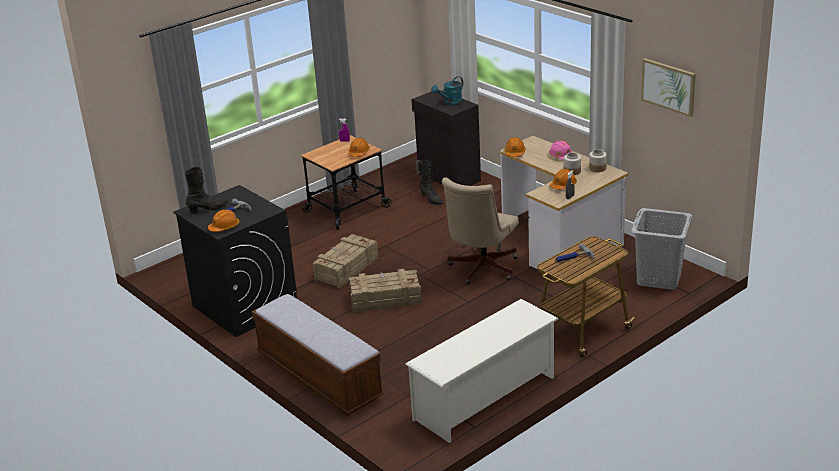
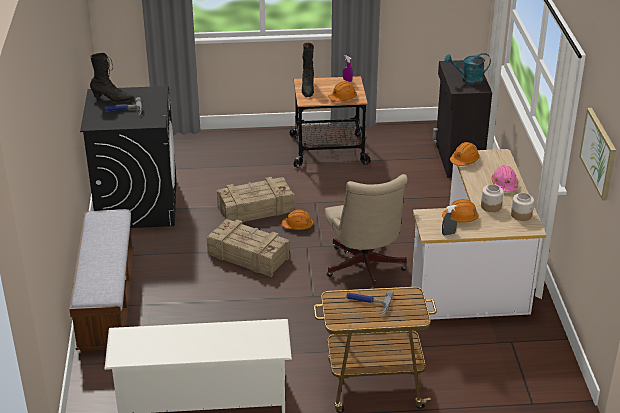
camera: 35 degrees right, 5 degrees up
orange hard hat [208,210,239,232] -> orange hard hat moved to [281,210,313,230]
black boot [419,160,443,206] -> black boot moved to [302,43,314,97]
beige office chair [442,177,519,285] -> beige office chair turned 75 degrees counterclockwise [325,174,407,289]
grey laundry basket [631,208,692,290] -> none

